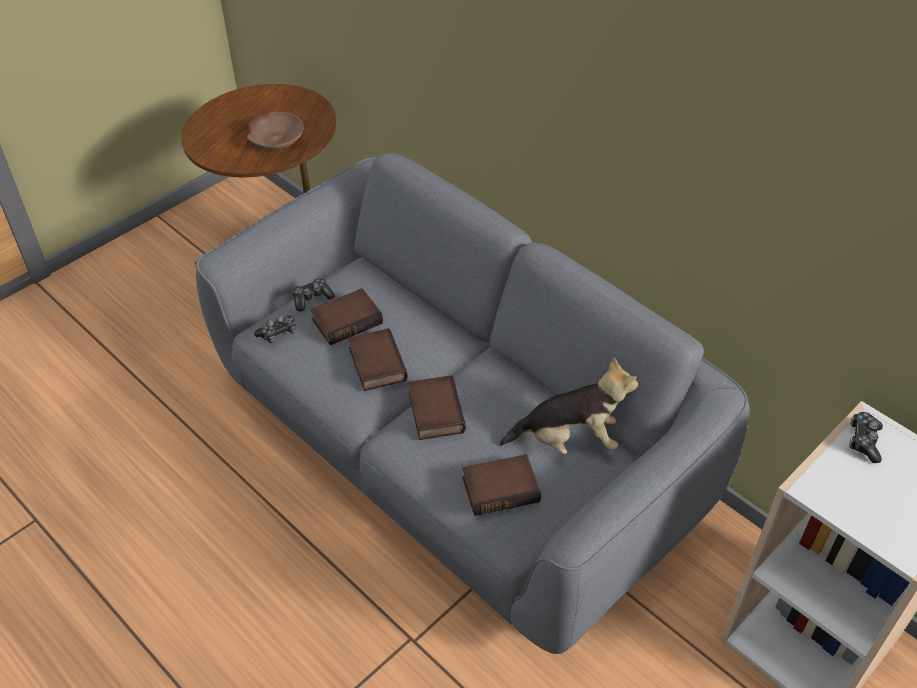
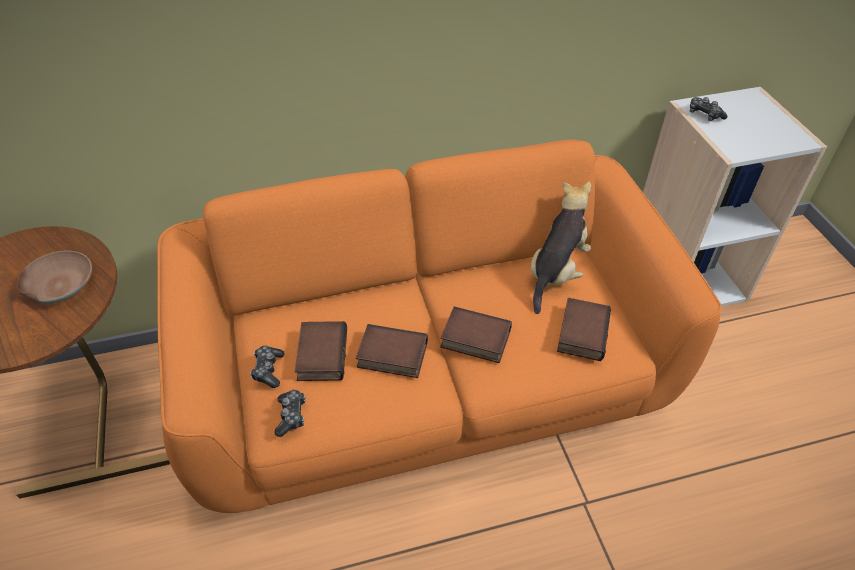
camera: 60 degrees left, 0 degrees up
grey sofa [196,153,750,654] -> orange sofa [157,139,722,513]

